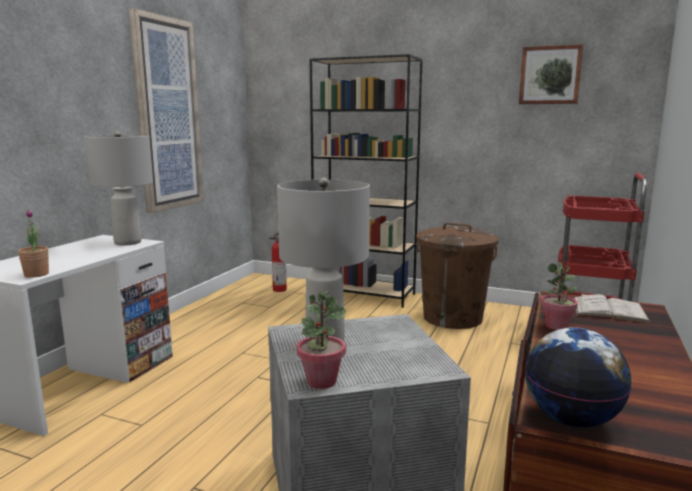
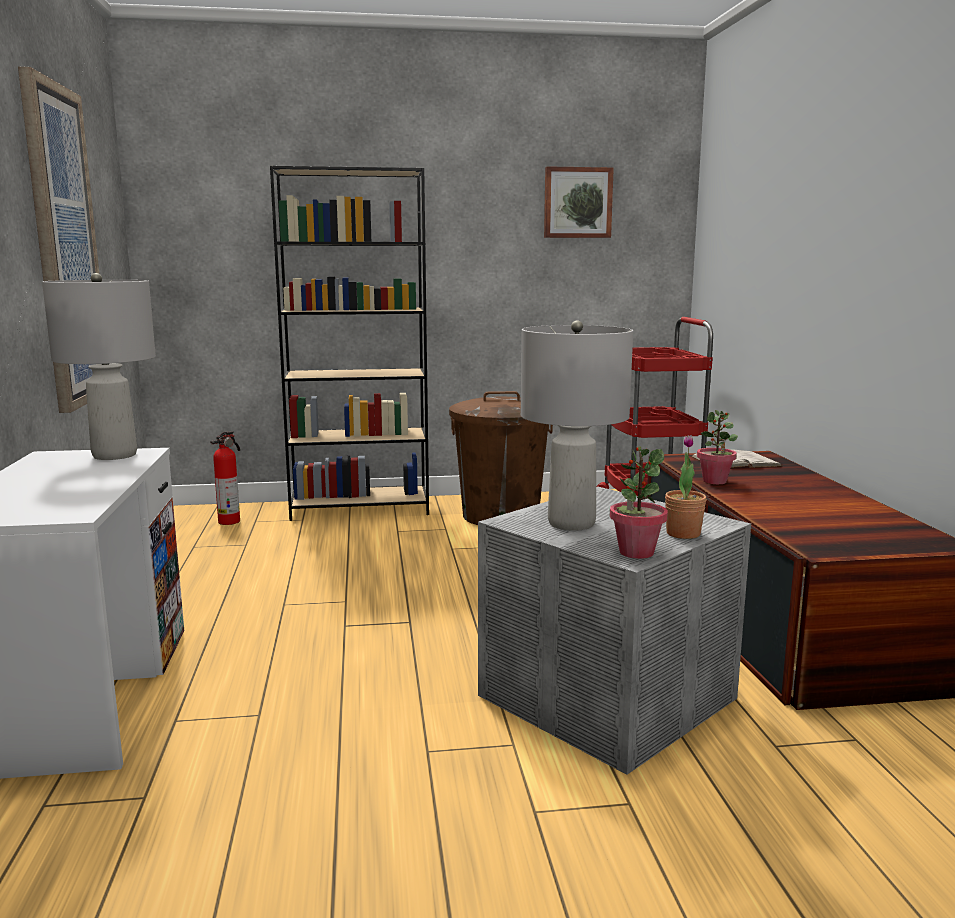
camera: 30 degrees left, 0 degrees up
potted plant [18,209,49,278] -> potted plant moved to [665,435,707,539]
globe [525,327,632,428] -> none

